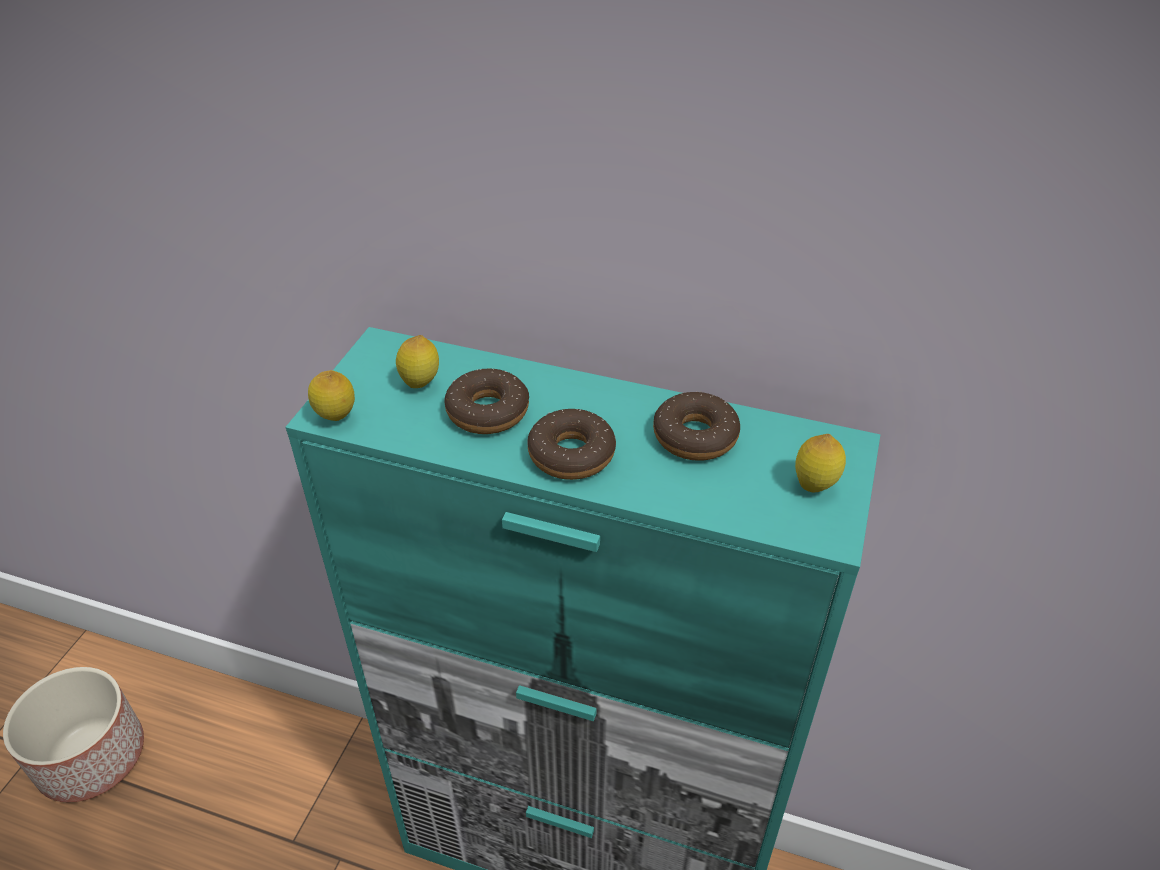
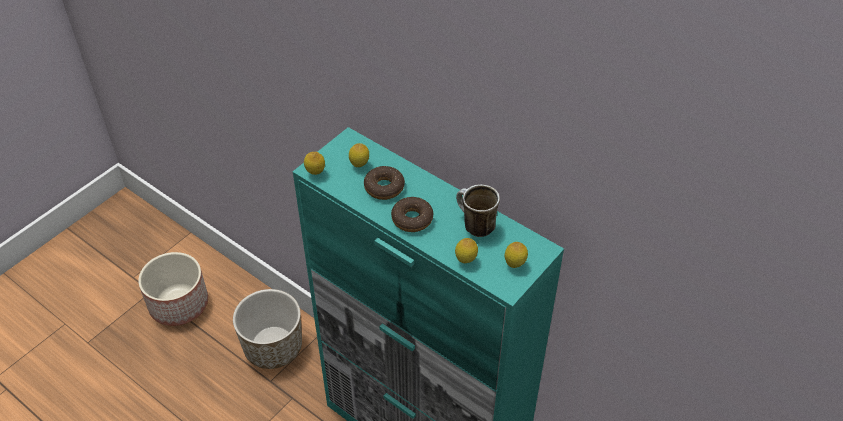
camera: 20 degrees right, 5 degrees up
donut [653,391,740,461] -> mug [456,184,500,237]
none -> planter [233,289,302,369]
none -> lemon [455,238,478,263]

